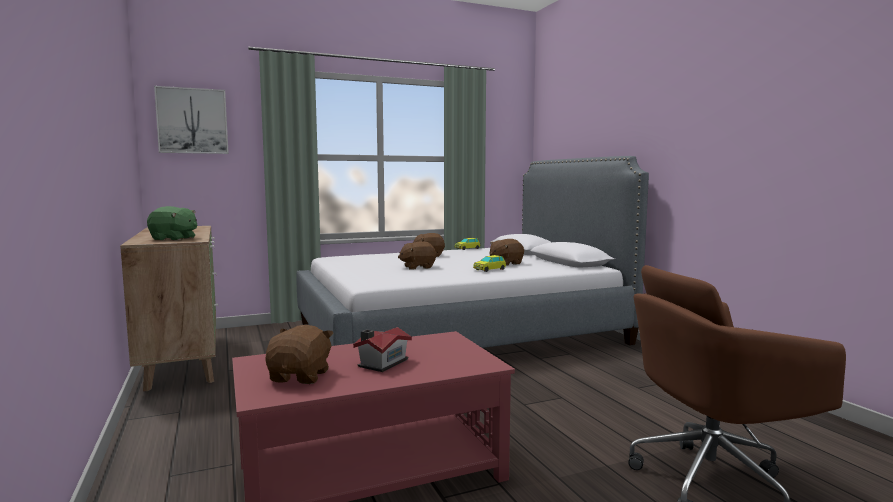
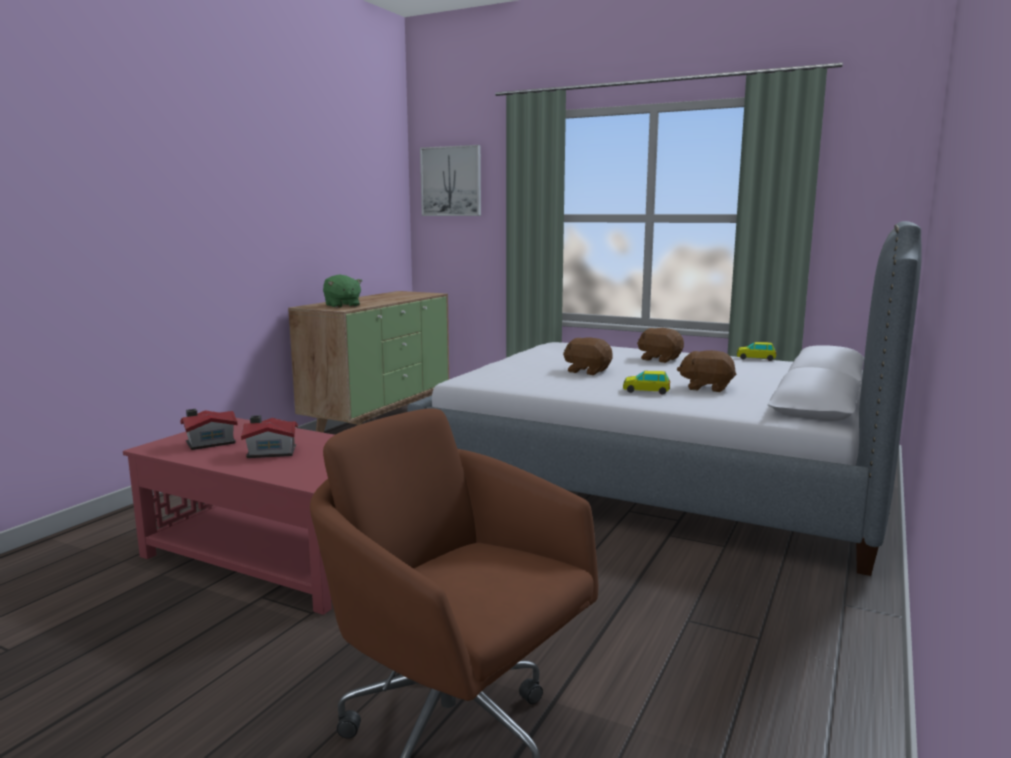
camera: 50 degrees right, 5 degrees up
brown plush toy [266,325,333,384] -> toy house [180,409,238,450]

